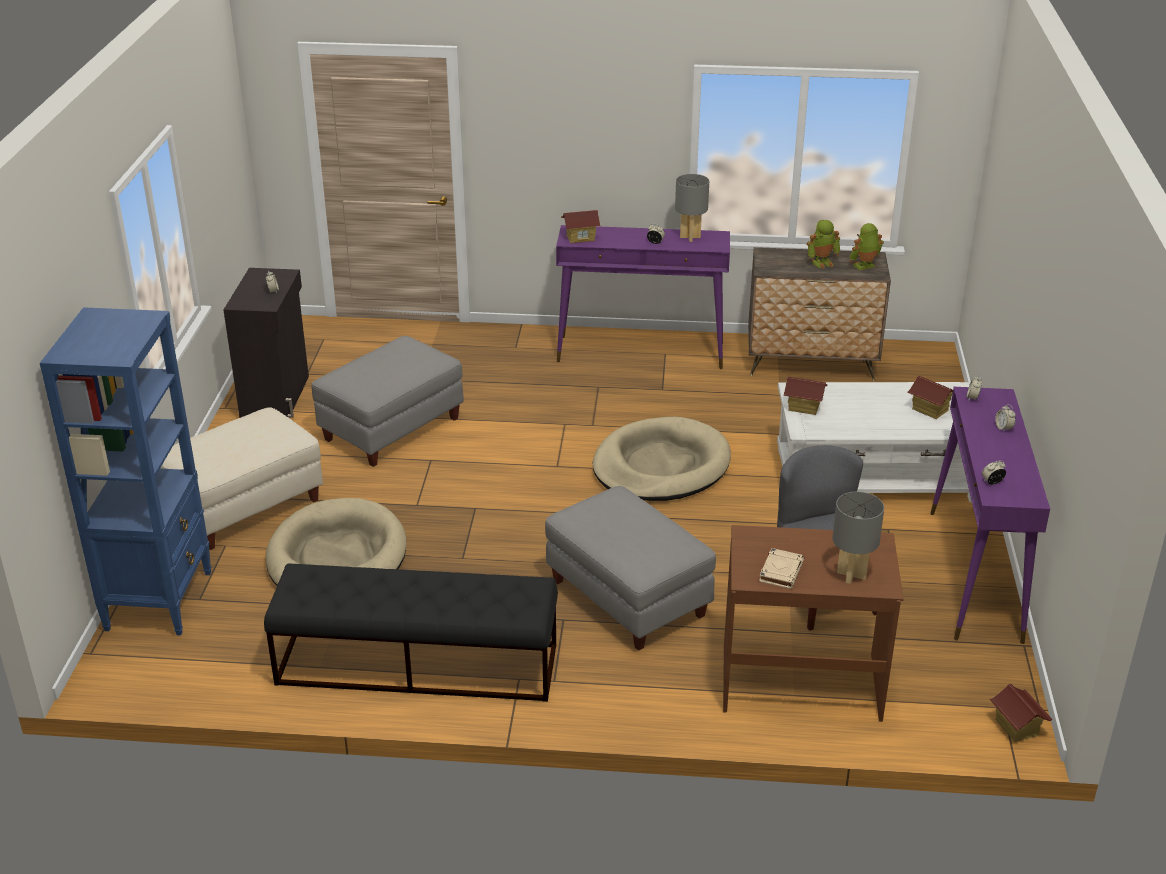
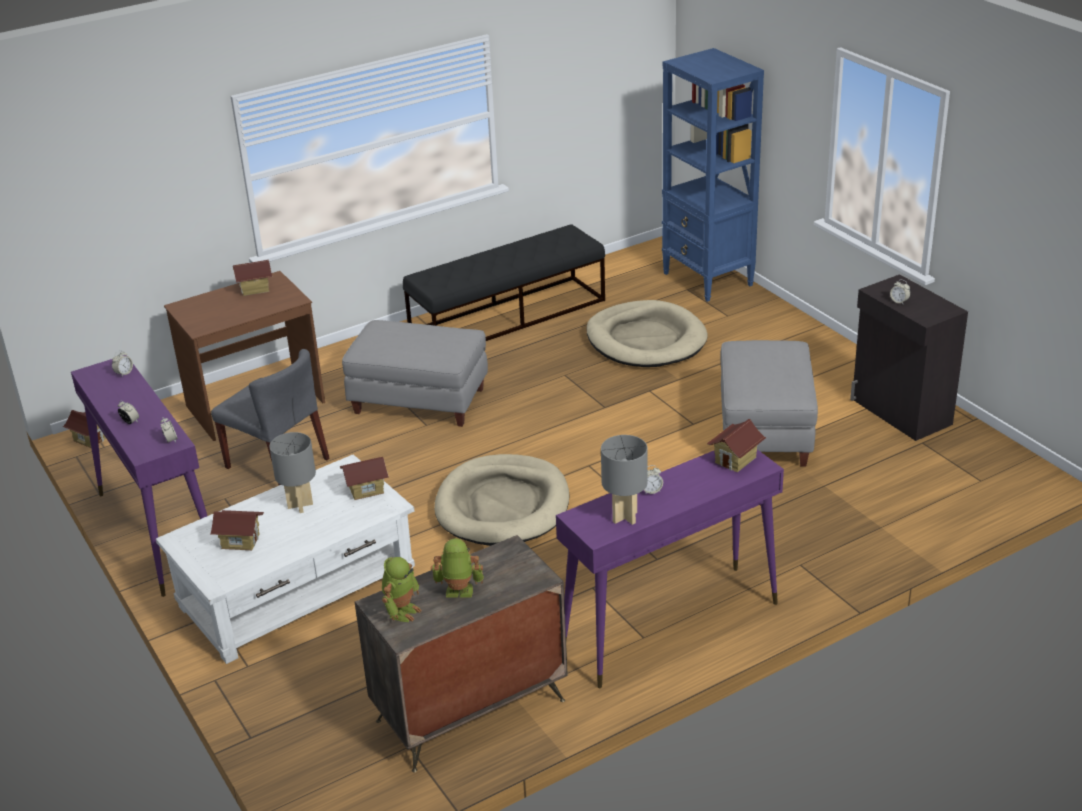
camera: 145 degrees right, 0 degrees up
beige ottoman [161,407,323,550] -> none
beige book [759,548,804,589] -> toy house [233,260,272,296]
toy robot [807,220,840,269] -> toy robot turned 60 degrees clockwise [431,538,484,598]
grey table lamp [832,492,884,584] -> grey table lamp moved to [269,432,316,513]

